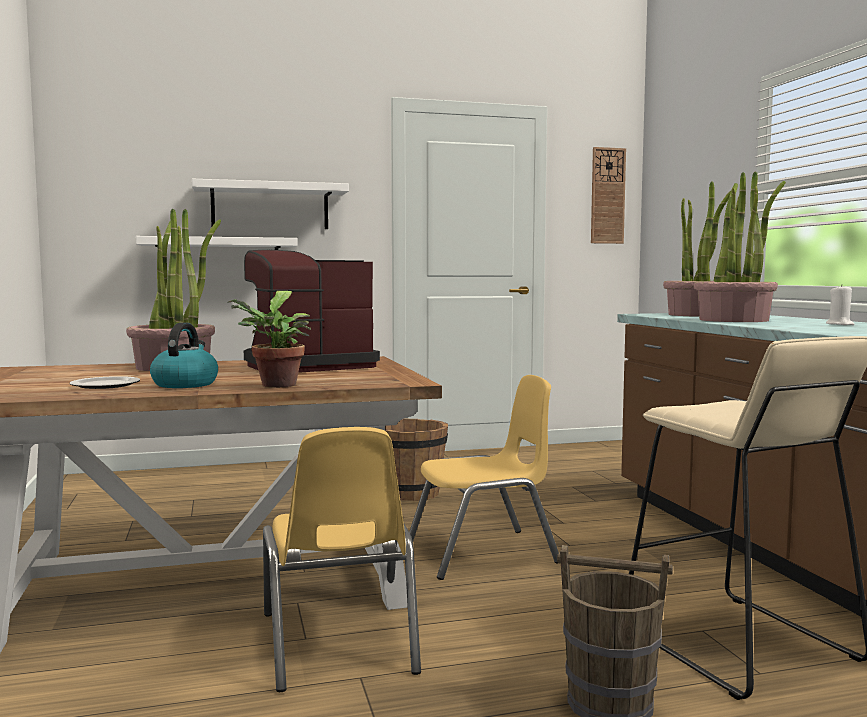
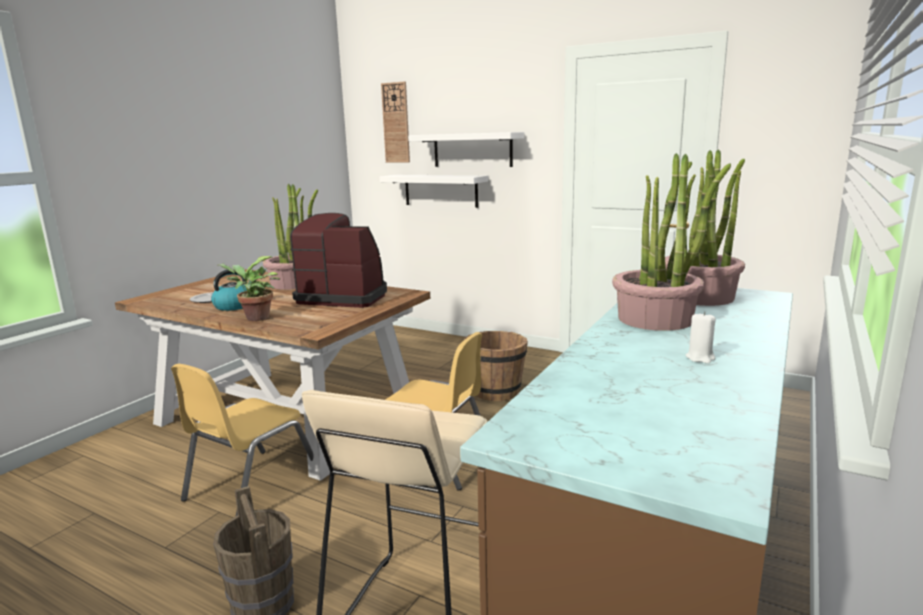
camera: 45 degrees right, 10 degrees up
wall clock [591,147,626,244] -> wall clock moved to [381,81,410,162]

